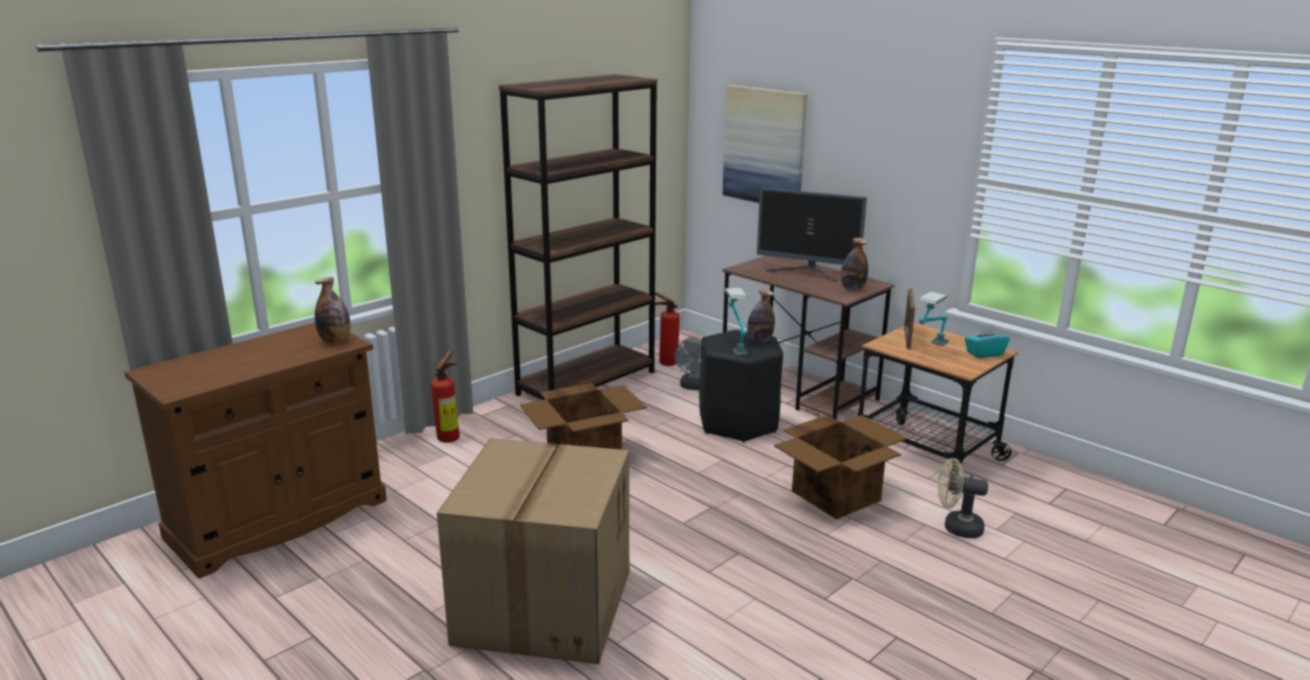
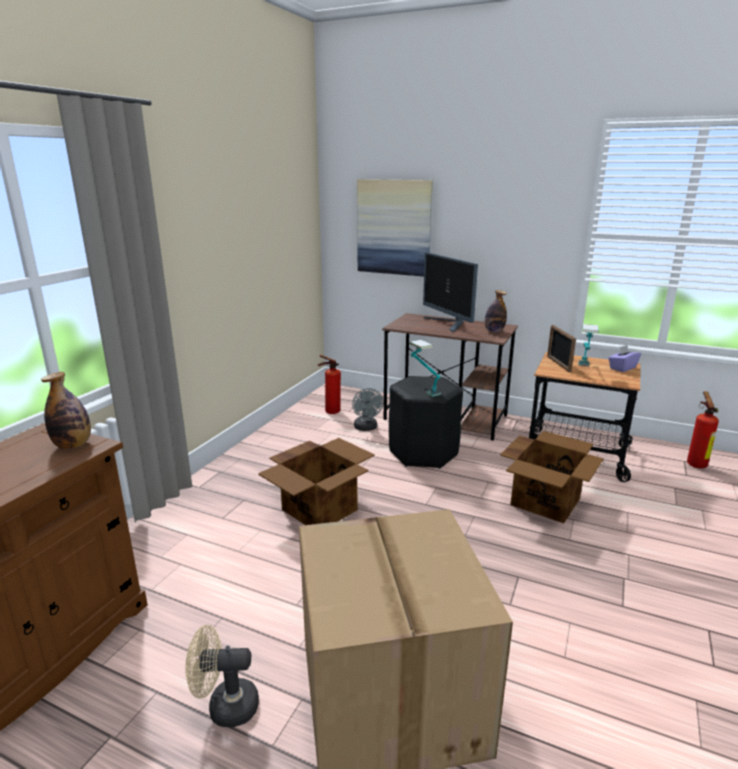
camera: 20 degrees left, 0 degrees up
fire extinguisher [431,351,460,443] -> fire extinguisher moved to [687,391,719,468]
brown bookcase [499,74,658,400] -> none
bottle [747,289,775,343] -> none
monitor [757,187,867,282] -> monitor turned 60 degrees clockwise [423,252,478,332]
beige fan [938,458,988,538] -> beige fan moved to [185,625,259,727]
turquoise tissue box [964,325,1010,358] -> purple tissue box [608,345,641,372]

